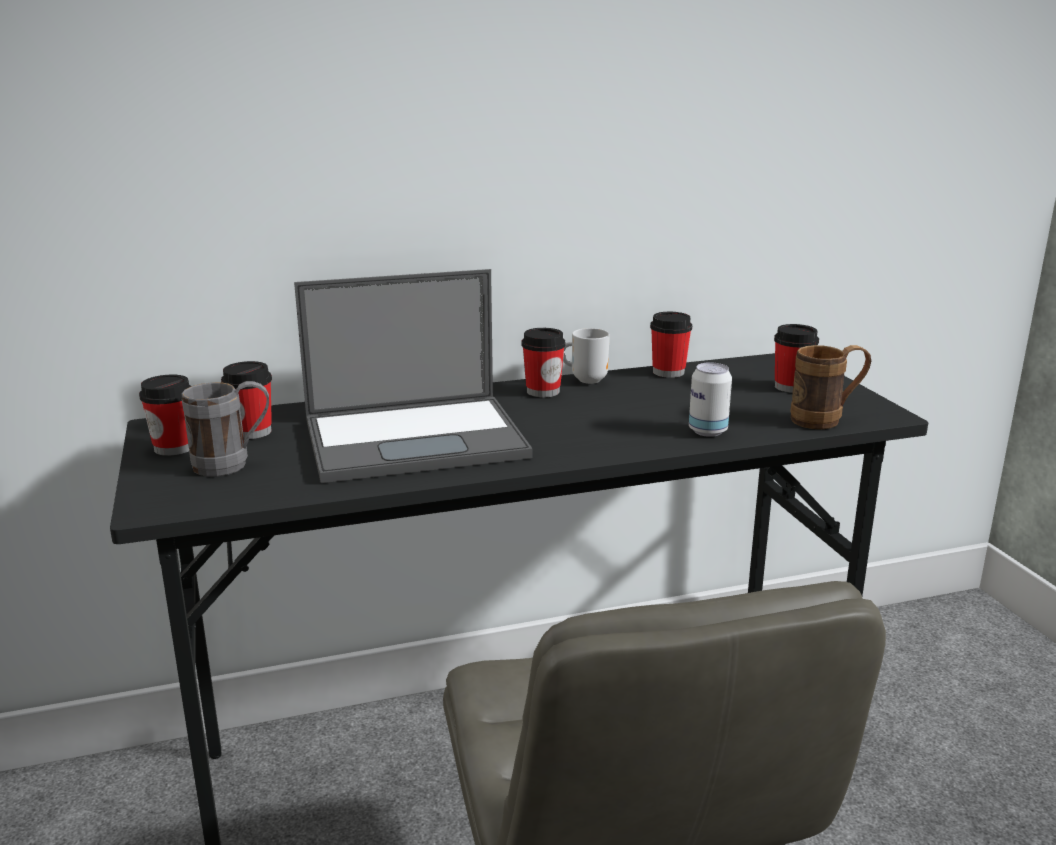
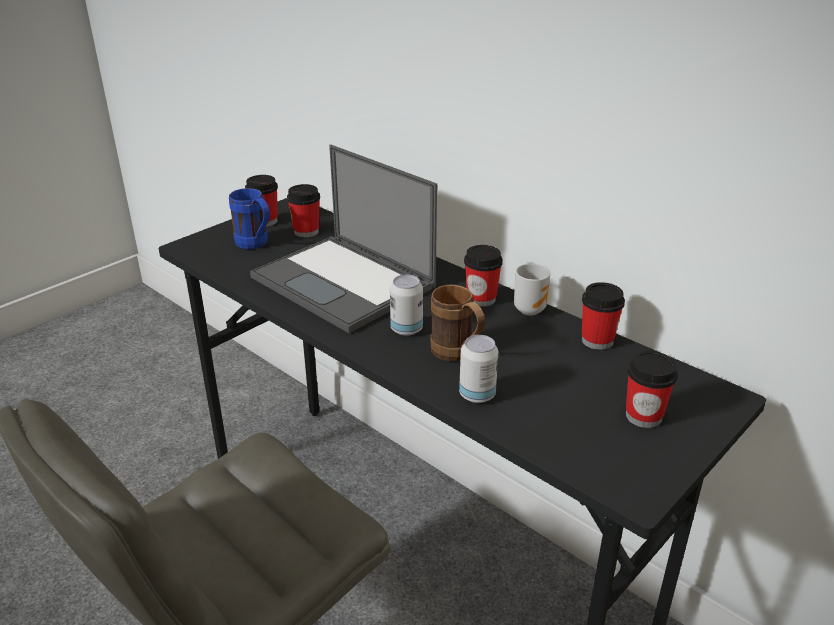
camera: 60 degrees right, 10 degrees up
grey mug [181,381,269,477] -> blue mug [229,188,270,249]
brown mug [790,345,871,429] -> brown mug moved to [430,285,485,361]
none -> can [390,275,423,336]

